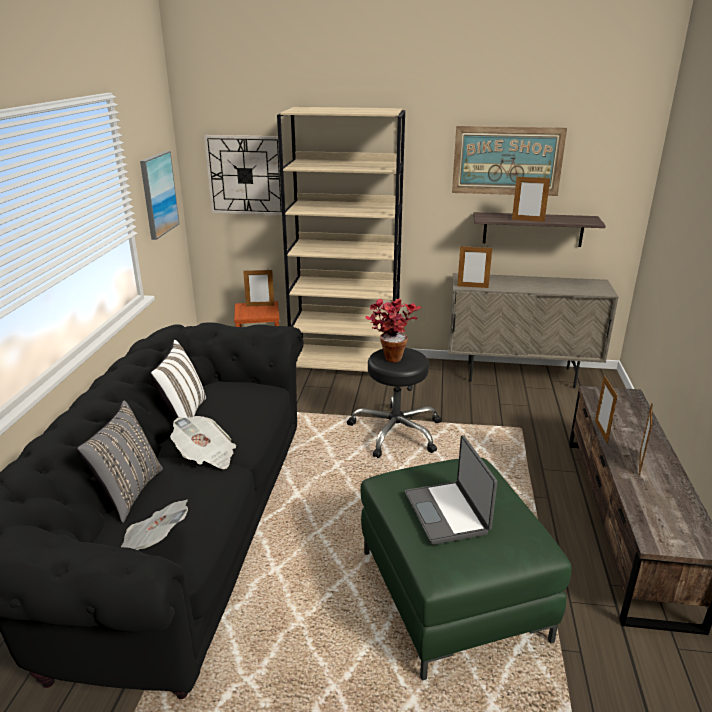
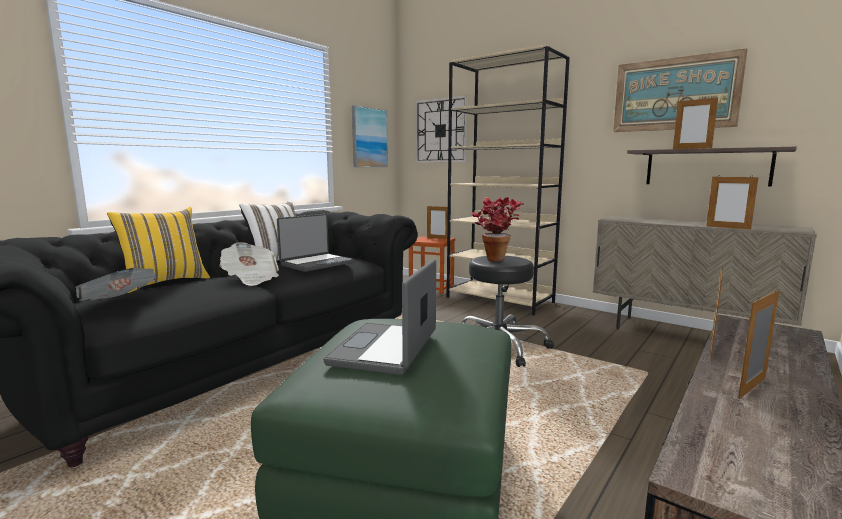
camera: 30 degrees right, 15 degrees down
grey pillow [77,400,163,523] -> yellow pillow [107,207,210,293]
picture frame [457,246,492,288] -> picture frame moved to [706,175,758,229]
none -> laptop [277,214,354,272]

